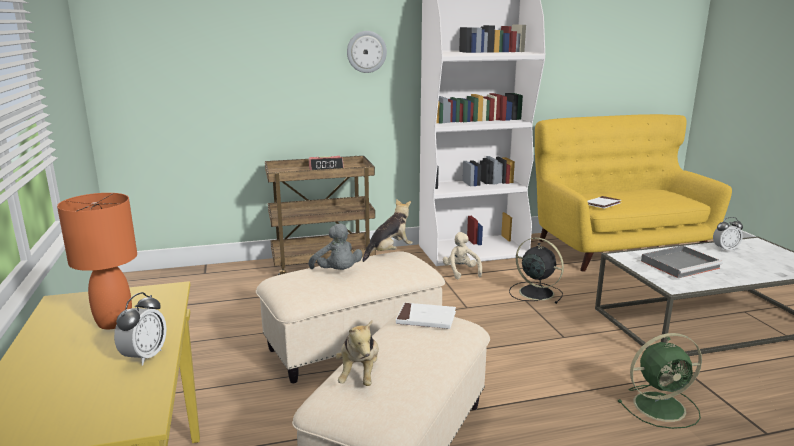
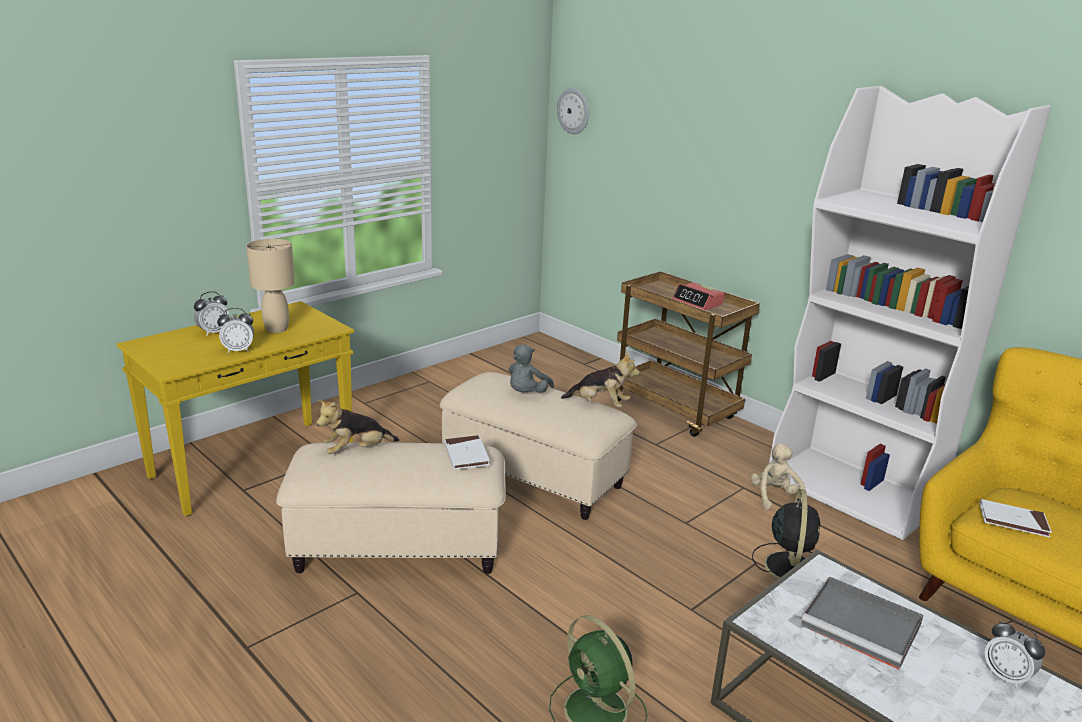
camera: 60 degrees right, 5 degrees up
orange table lamp [57,193,137,329] -> beige table lamp [246,239,295,333]
wall clock [347,31,387,73] -> wall clock moved to [557,88,589,134]
beige plush toy [443,232,482,279] -> beige plush toy turned 45 degrees counterclockwise [751,443,805,510]
none -> alarm clock [194,291,229,336]

